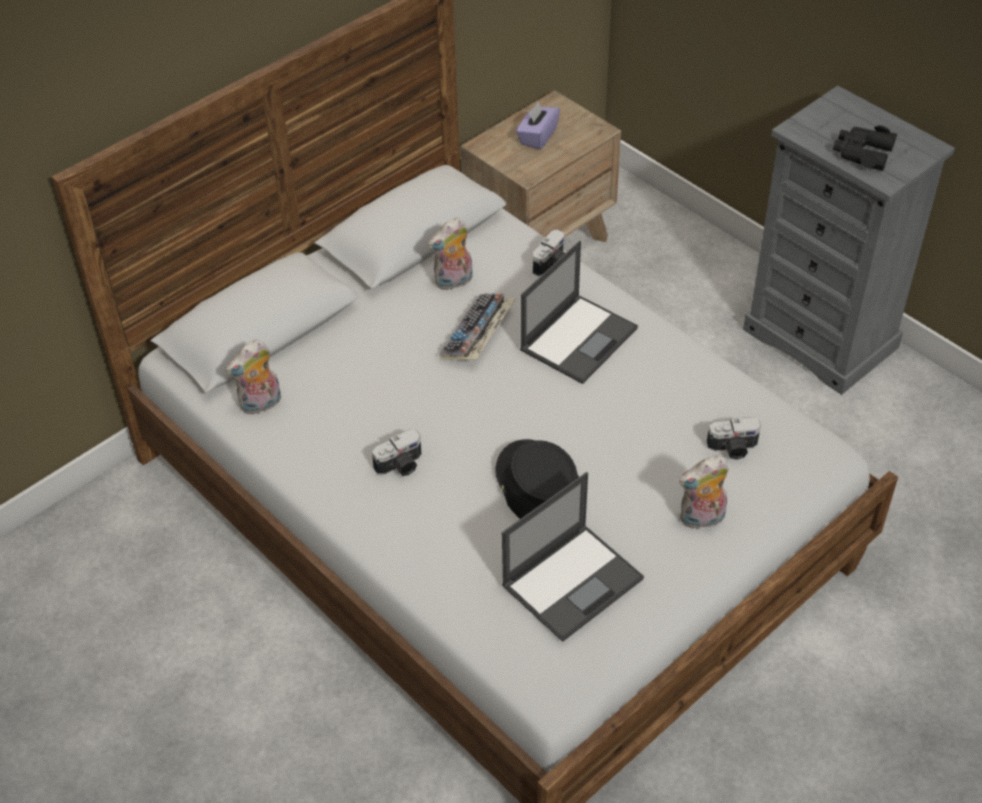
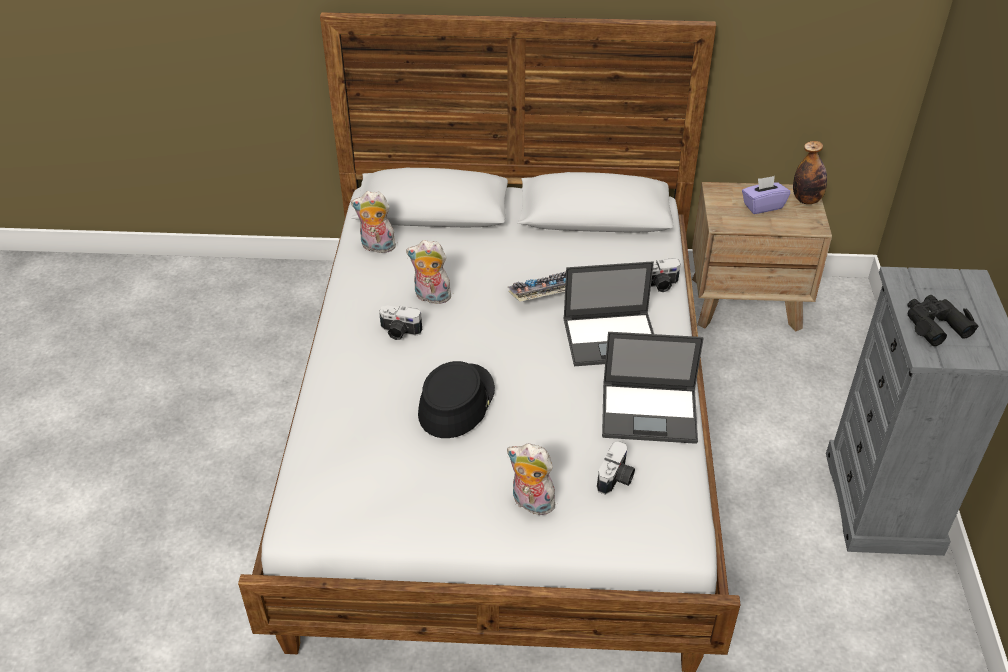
camera: 45 degrees right, 5 degrees down
plush toy [428,217,473,290] -> plush toy moved to [406,240,451,304]
laptop [502,472,644,642] -> laptop moved to [602,332,704,444]
camera [707,417,761,460] -> camera turned 105 degrees counterclockwise [597,441,635,495]
none -> bottle [793,141,827,204]

